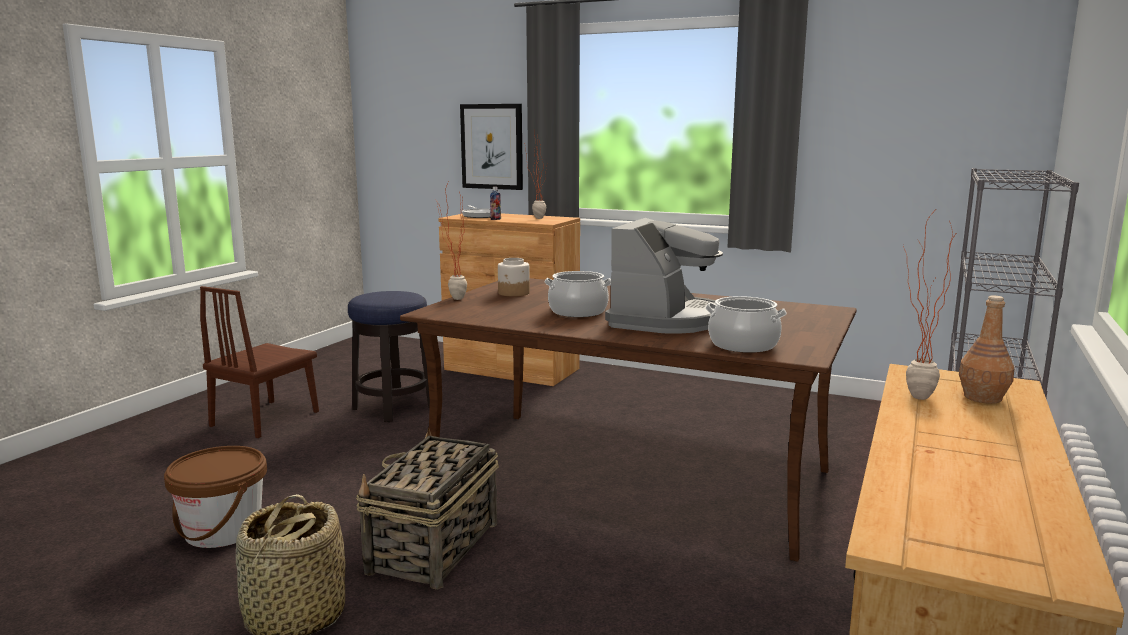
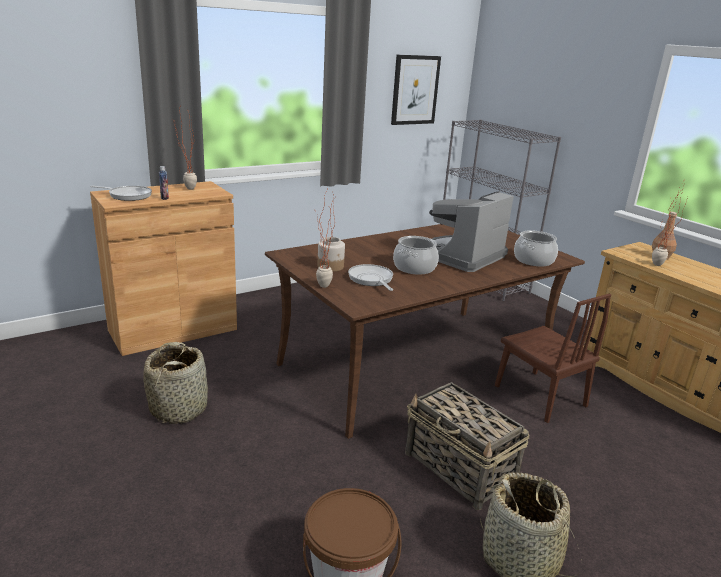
camera: 60 degrees left, 10 degrees up
brown chair [200,286,319,438] -> brown chair moved to [495,294,611,423]
stool [348,291,430,422] -> basket [143,342,208,424]
picture [460,104,523,190] -> picture moved to [391,55,441,125]
coffee machine [605,218,723,334] -> coffee machine turned 105 degrees counterclockwise [429,191,514,272]
none -> frying pan [348,264,393,291]

